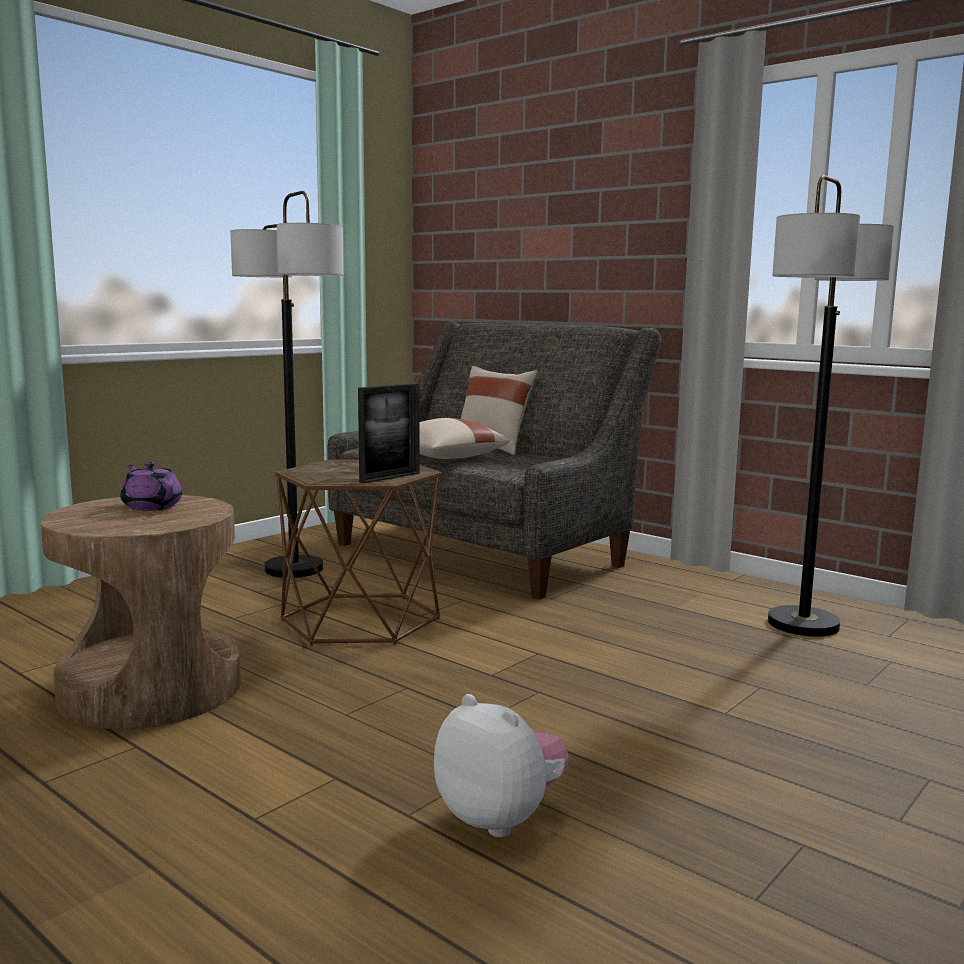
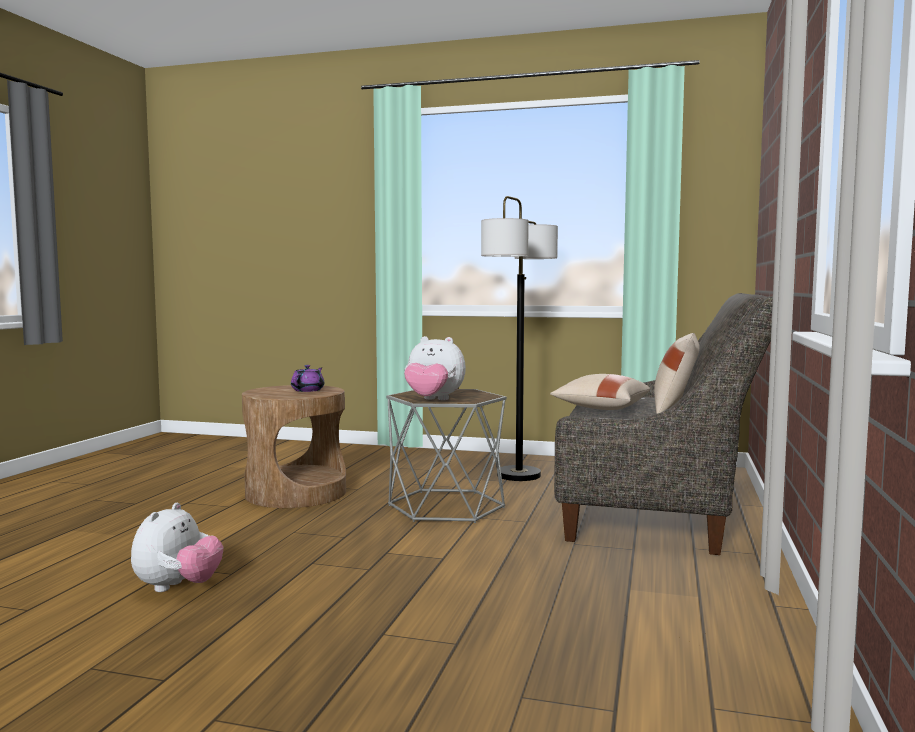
camera: 65 degrees right, 5 degrees down
brown side table [275,460,442,645] -> grey side table [386,389,507,523]
picture frame [358,383,420,483] -> plush toy [404,336,466,400]
floor lamp [768,175,894,637] -> none

